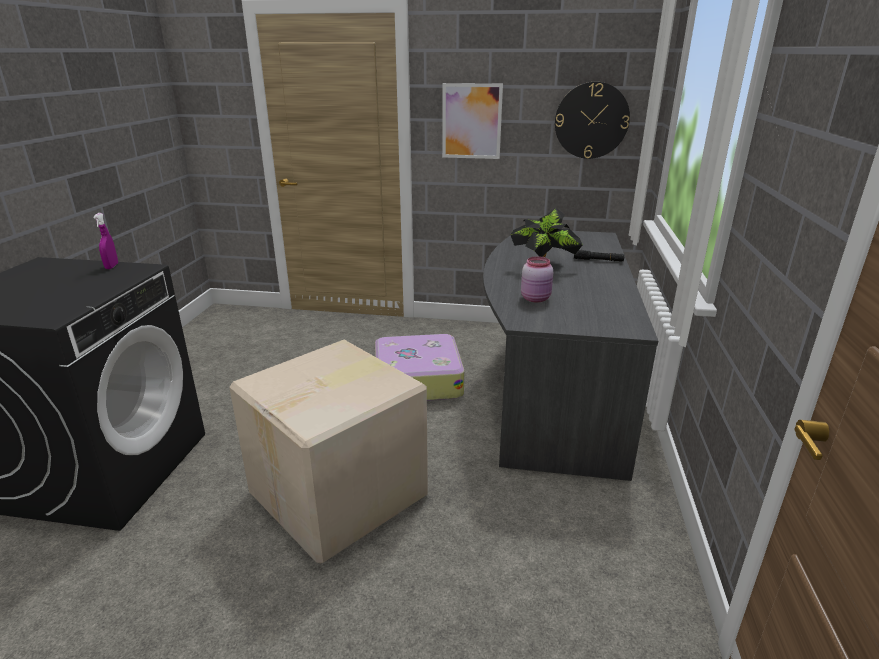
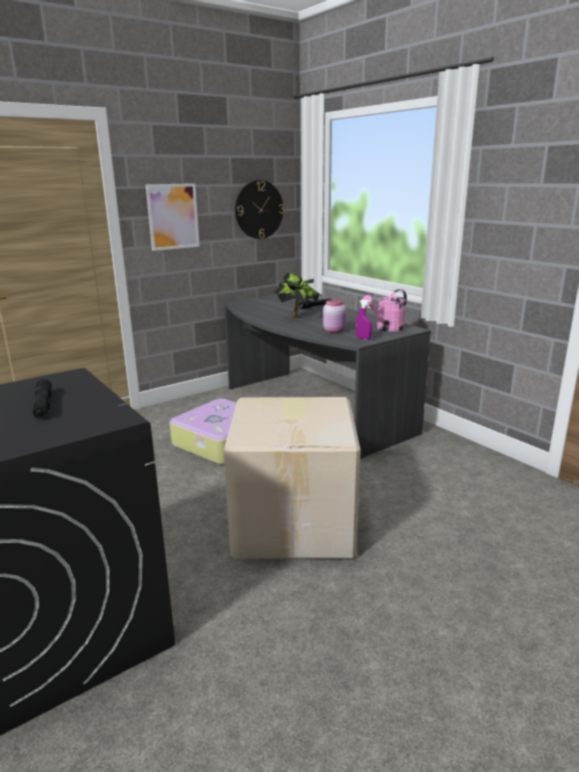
camera: 45 degrees left, 5 degrees down
purple spray bottle [93,213,118,269] -> purple spray bottle moved to [356,299,372,340]
none -> black flashlight [33,379,52,419]
none -> pink watering can [363,289,407,332]

